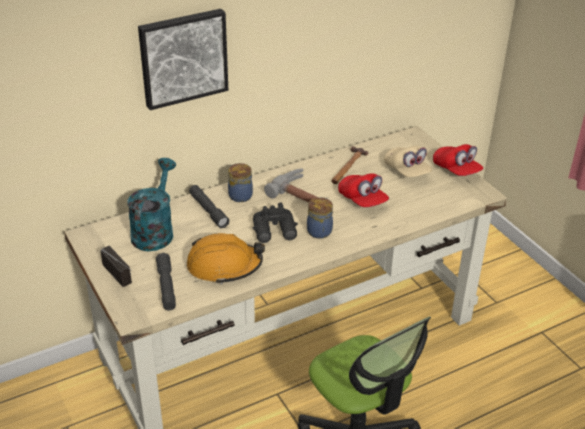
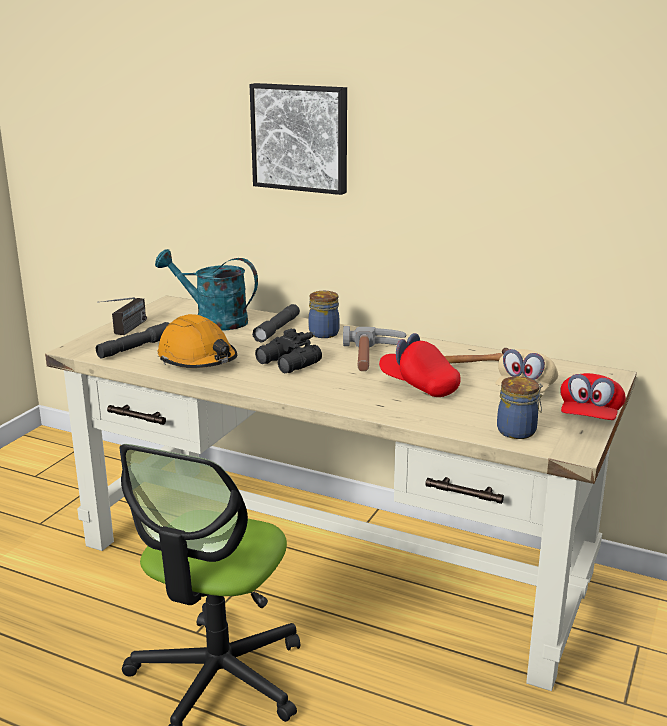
camera: 55 degrees right, 15 degrees down
turquoise watering can [127,158,176,251] -> turquoise watering can turned 135 degrees counterclockwise [155,249,258,330]
jar [307,198,333,239] -> jar moved to [497,376,543,439]
red cap [338,173,389,207] -> red cap turned 105 degrees clockwise [379,333,460,397]

